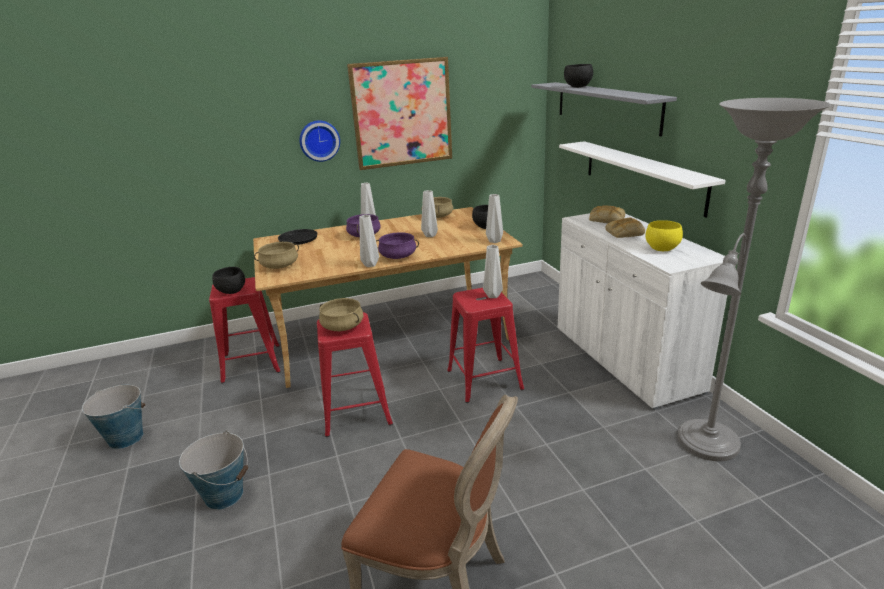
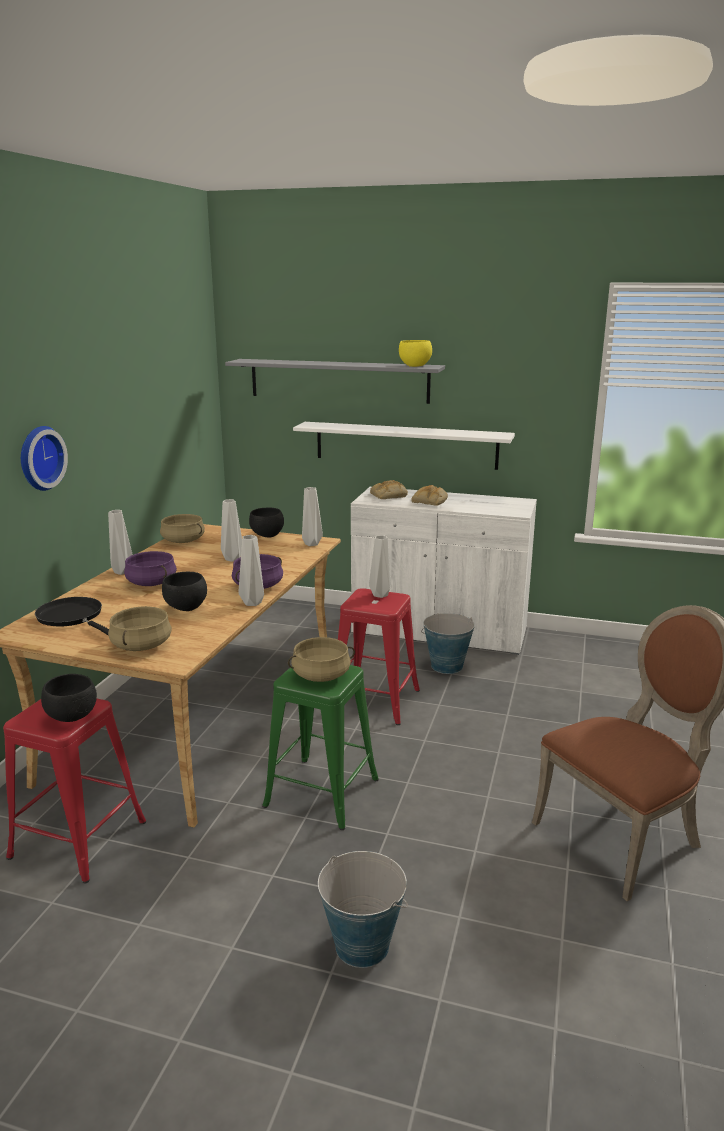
camera: 55 degrees left, 5 degrees down
bucket [82,385,145,449] -> bucket moved to [421,613,475,674]
red stool [317,312,393,437] -> green stool [262,665,379,830]
picture [347,57,452,170] -> none
black bowl [564,64,593,88] -> black bowl moved to [162,572,207,611]
yellow bowl [645,220,683,251] -> yellow bowl moved to [399,340,432,367]
grey floor lamp [678,98,831,461] -> none

